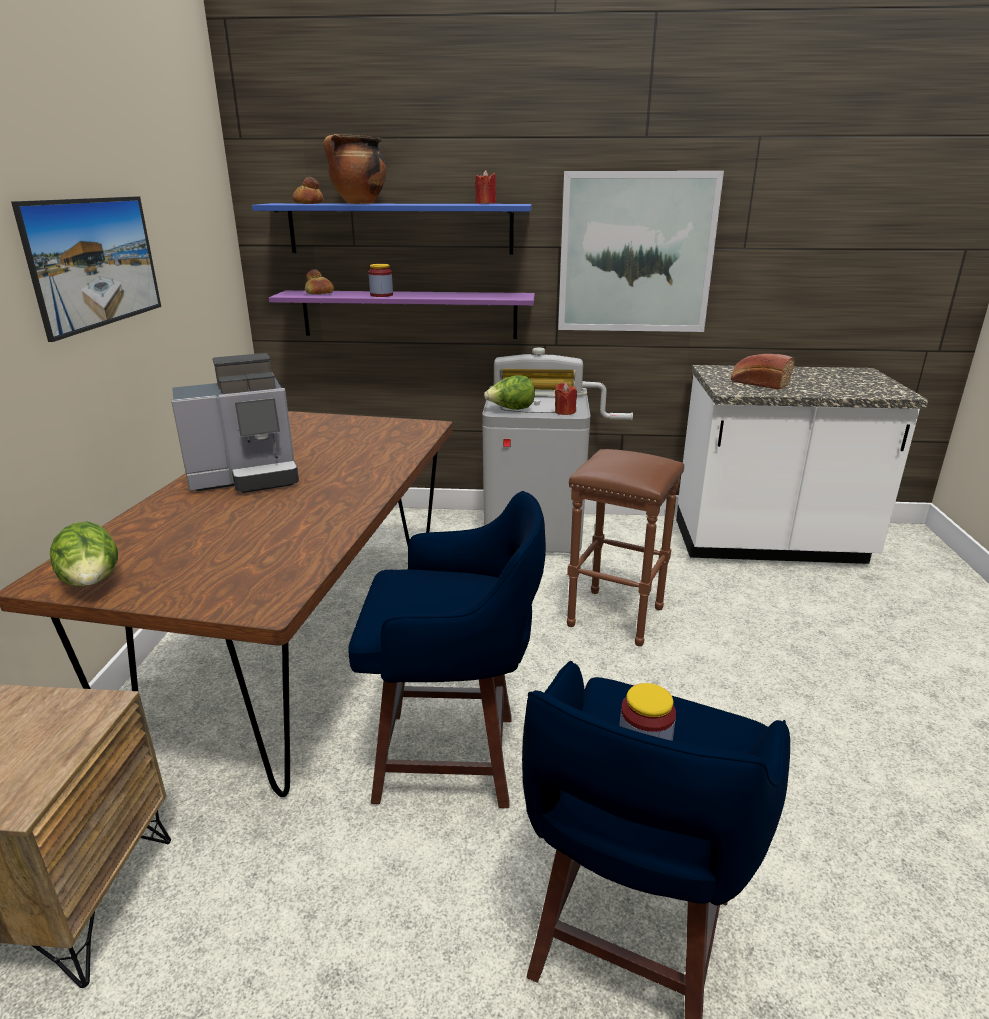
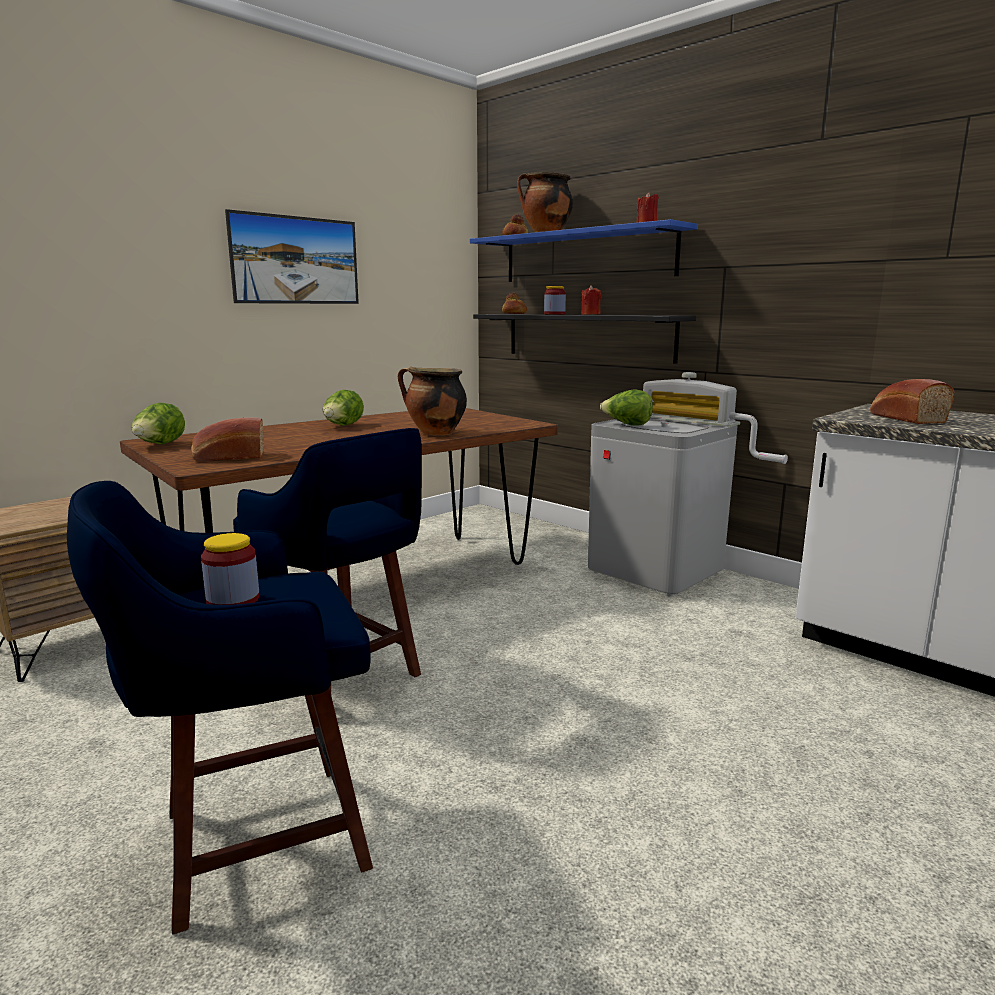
camera: 40 degrees right, 10 degrees down
coffee machine [171,353,299,493] -> lettuce [323,390,364,426]
purple shelf [269,290,535,339] -> black shelf [473,314,696,364]
red candle [555,383,577,415] -> red candle moved to [581,285,601,315]
picture [558,171,724,332] -> none
brown stool [567,449,684,646] -> none
none -> bread [191,417,264,461]
none -> cooking pot [398,367,467,435]

